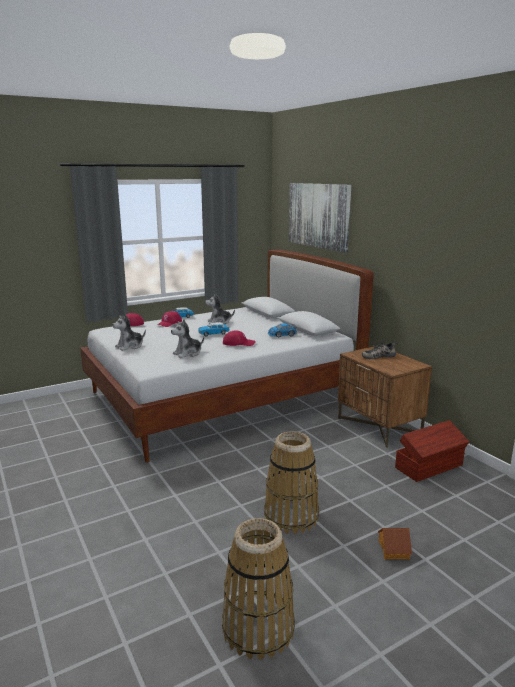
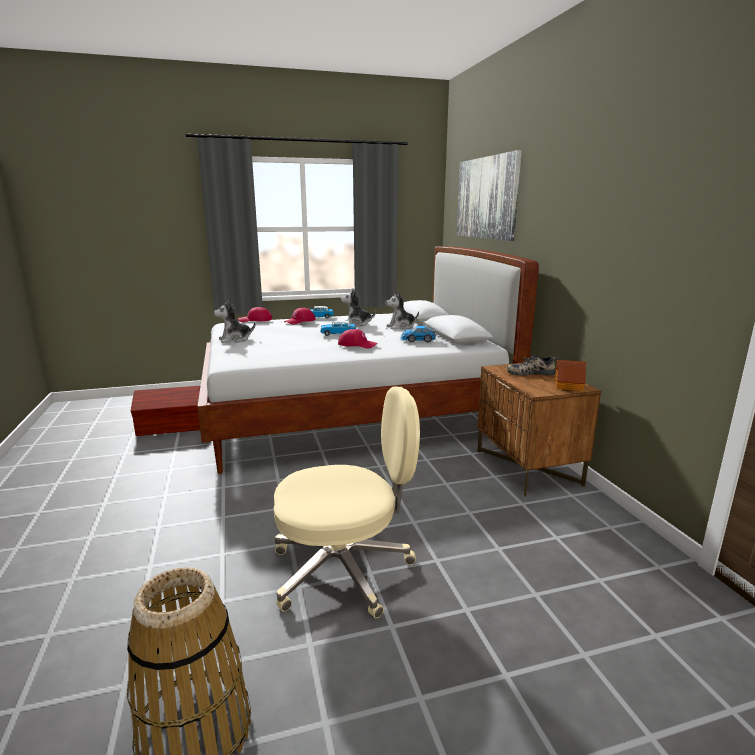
camera: 15 degrees right, 0 degrees up
plush toy [171,319,204,358] -> plush toy moved to [386,291,419,330]
basket [264,431,319,534] -> beige office chair [274,387,420,618]
toy house [378,528,412,560] -> toy house moved to [555,360,586,391]
brown storage box [395,420,469,482] -> brown storage box moved to [131,386,200,436]

